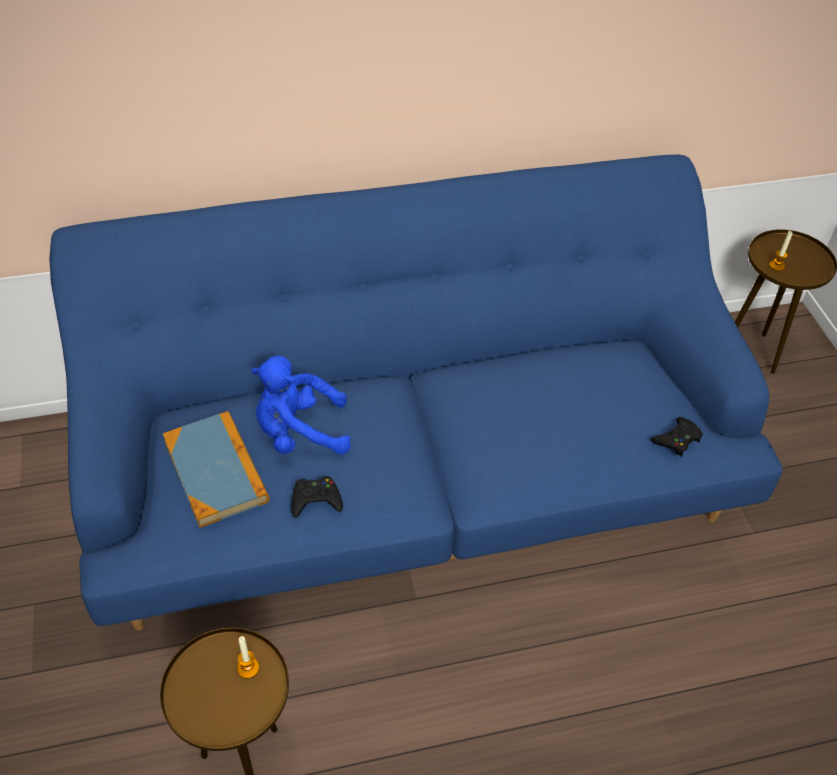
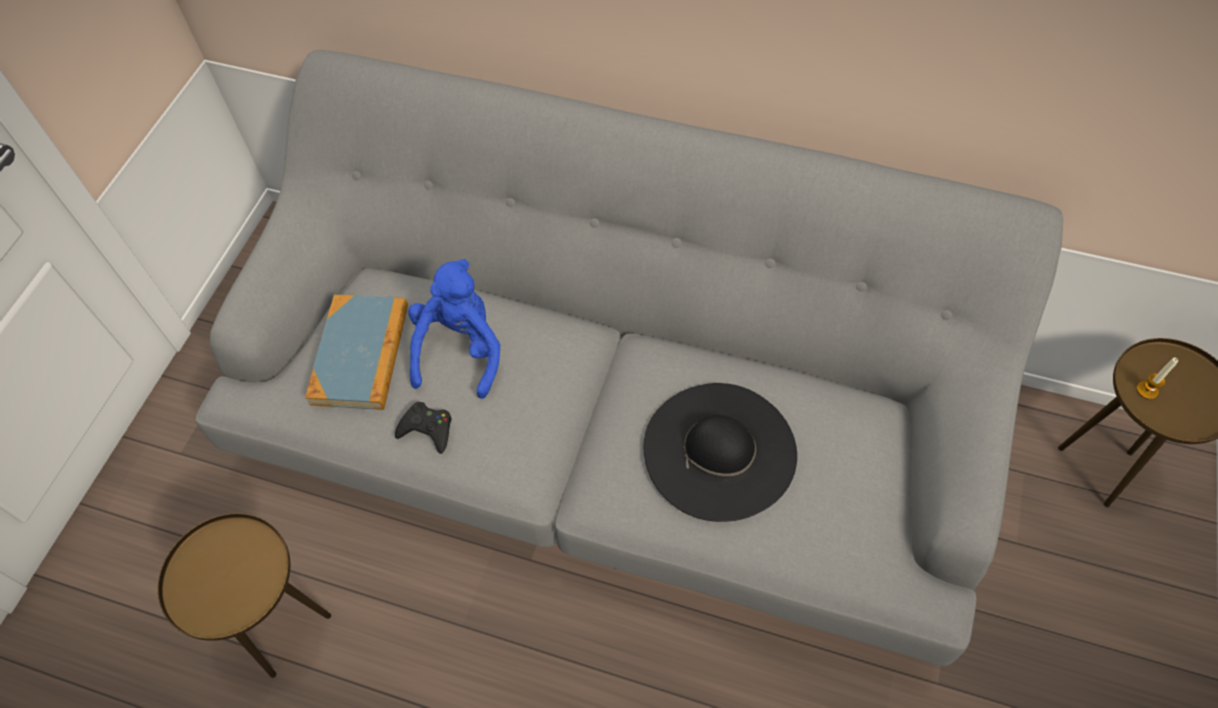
camera: 35 degrees right, 10 degrees up
blue sofa [49,155,782,631] -> grey sofa [196,50,1063,666]
candle [237,636,259,679] -> none
blue plush toy [251,355,351,454] -> blue plush toy turned 75 degrees clockwise [408,259,500,399]
black game controller [650,417,703,457] -> none
none -> black hat [644,383,797,522]

